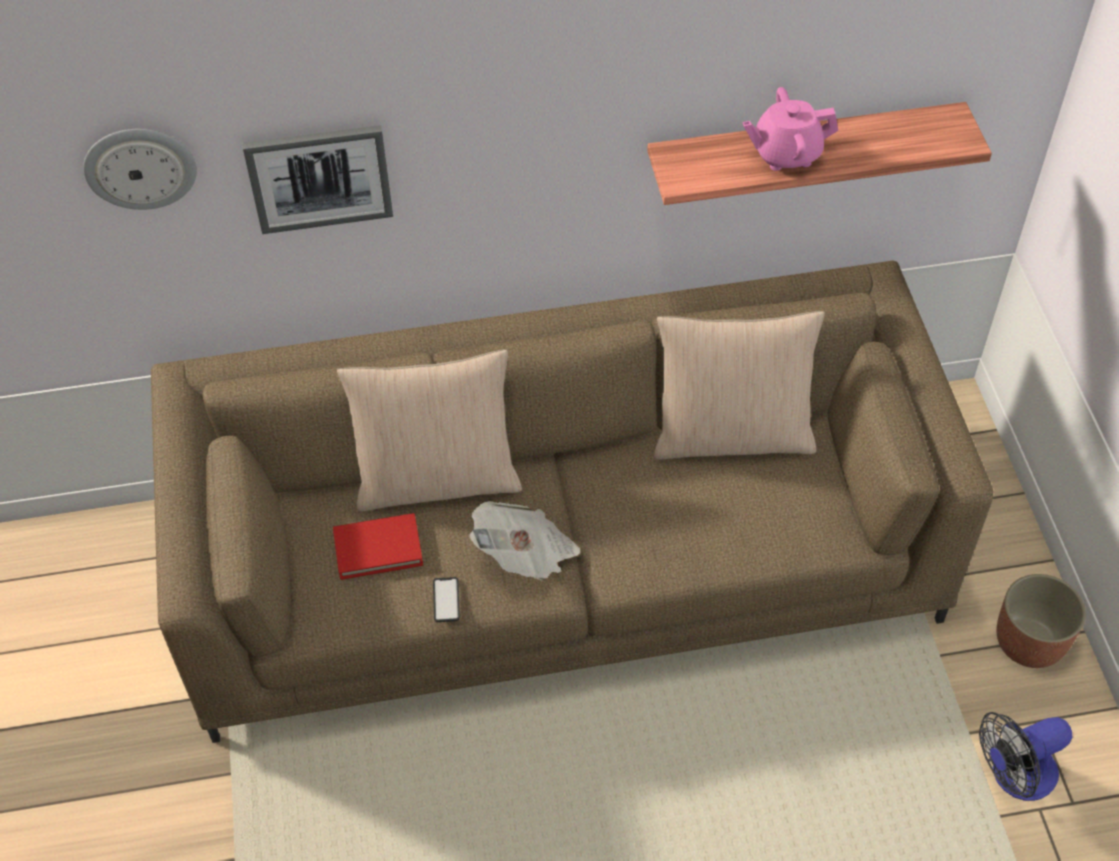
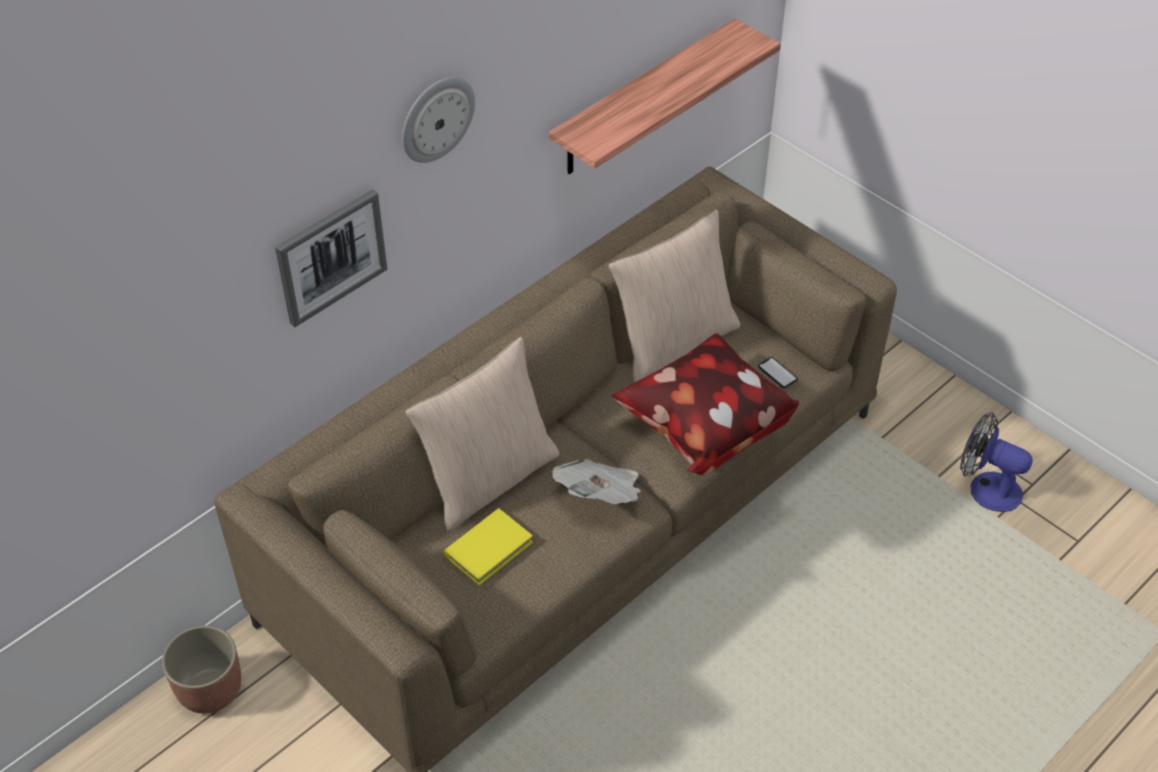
camera: 35 degrees left, 5 degrees down
wall clock [83,129,197,210] -> wall clock moved to [402,77,475,163]
red book [333,513,423,580] -> yellow book [444,508,533,586]
phone [433,577,460,622] -> phone moved to [758,357,798,388]
pink teapot [742,87,838,171] -> none
fan [979,712,1072,801] -> fan turned 90 degrees clockwise [960,412,1033,512]
planter [997,574,1086,668] -> planter moved to [162,625,241,714]
none -> pillow [611,333,799,476]

